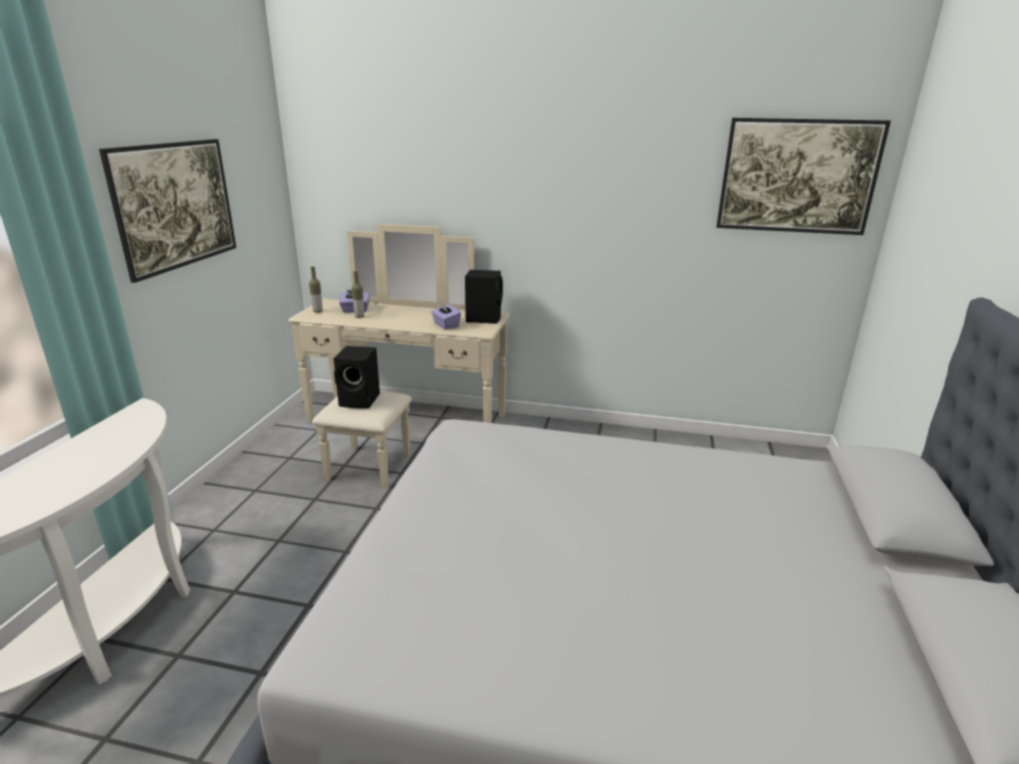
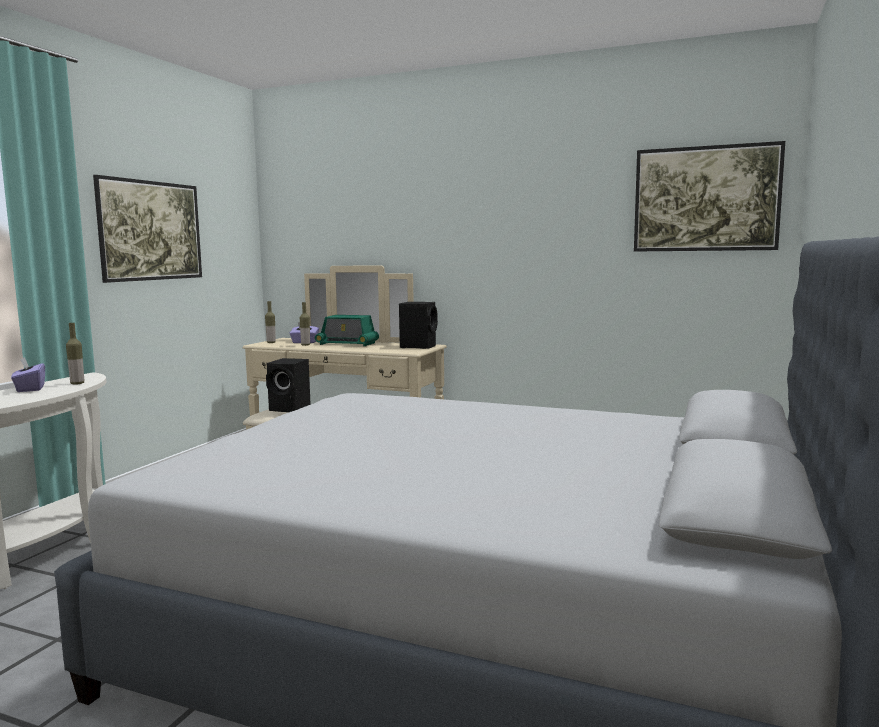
camera: 10 degrees right, 15 degrees down
purple tissue box [431,302,461,329] -> purple tissue box moved to [11,357,45,392]
none -> bottle [66,323,84,385]
none -> radio [315,315,379,346]

